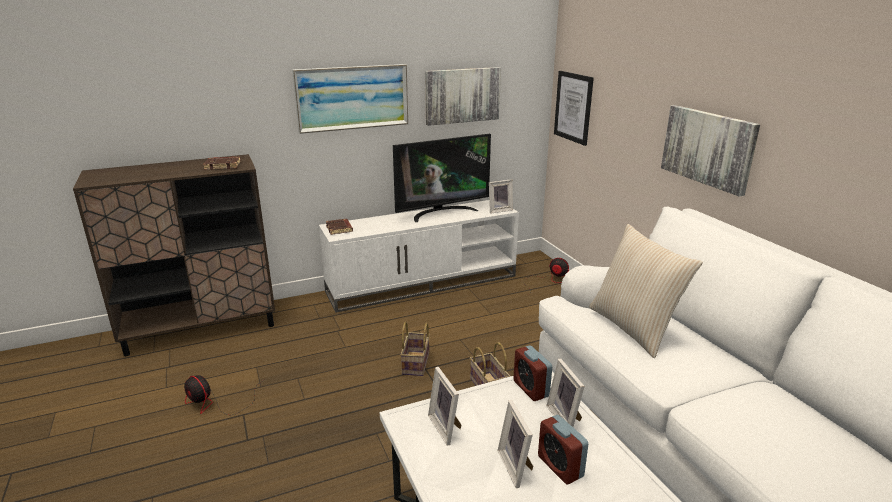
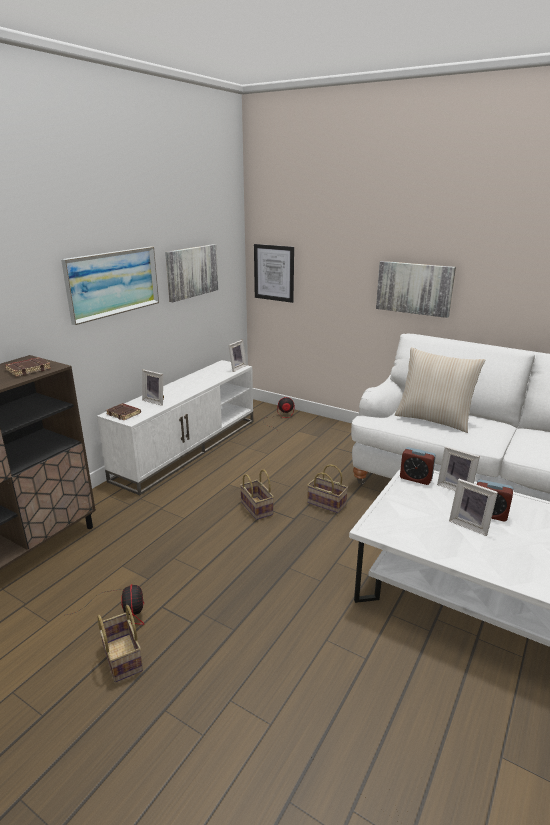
camera: 35 degrees left, 0 degrees up
fan [184,375,264,415] -> fan turned 105 degrees counterclockwise [67,584,144,625]
television [393,134,491,222] -> none
picture frame [428,367,462,446] -> picture frame moved to [142,369,164,406]
none -> basket [98,605,143,682]

